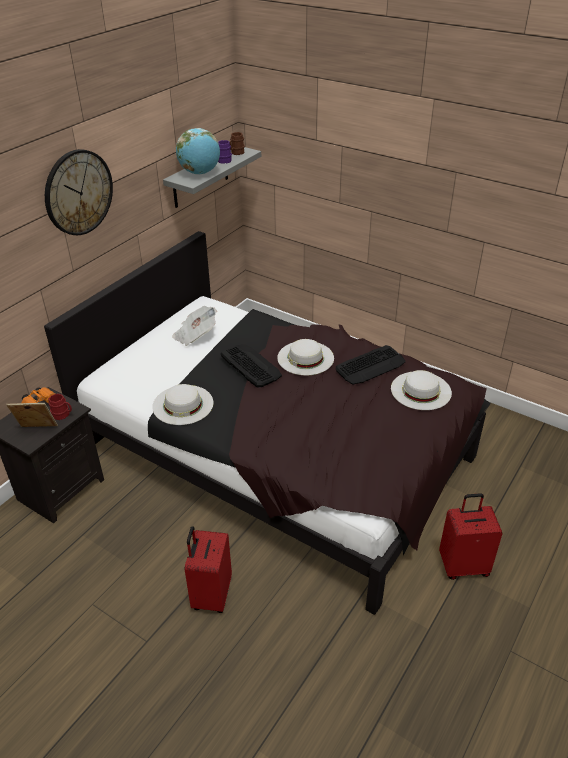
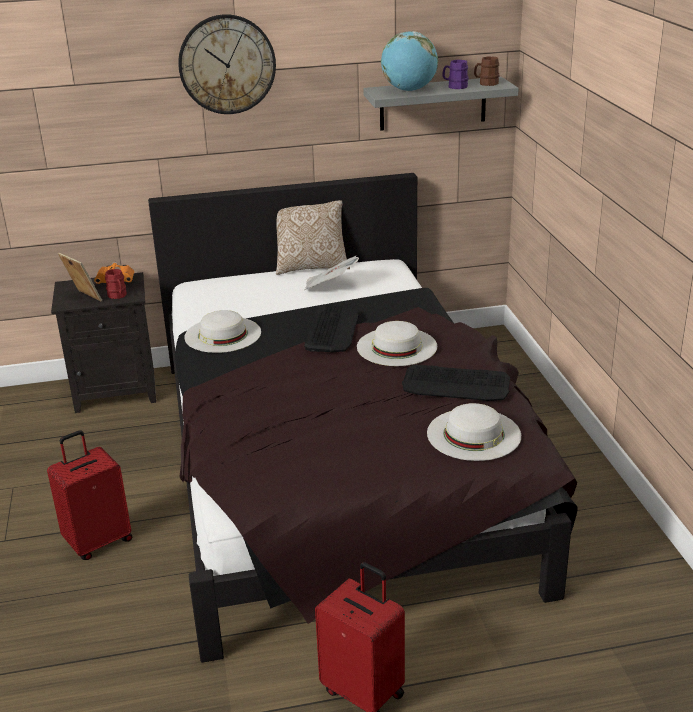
camera: 45 degrees right, 10 degrees down
none -> pillow [276,200,350,275]

